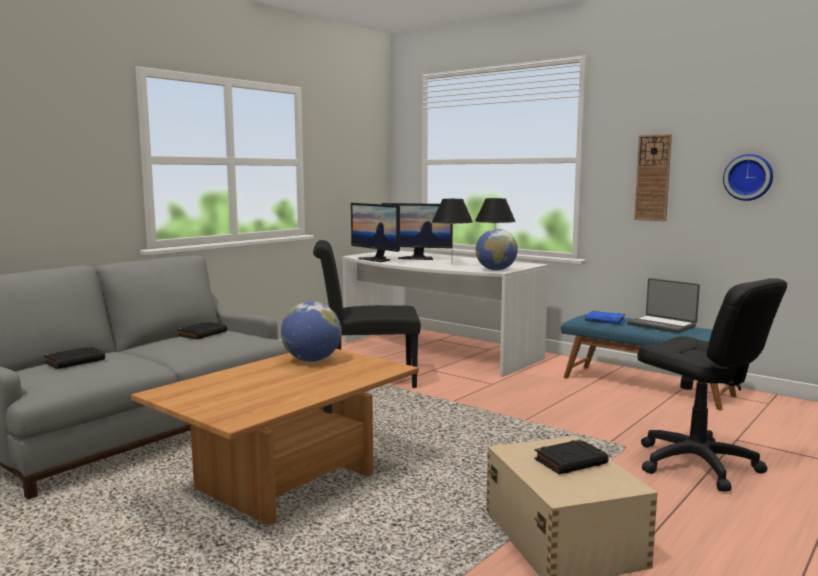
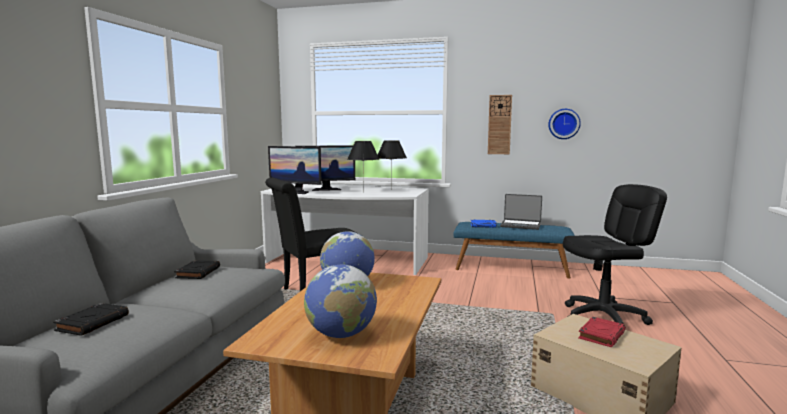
camera: 25 degrees left, 0 degrees up
globe [476,229,518,271] -> globe moved to [304,264,377,338]
black book [534,439,609,474] -> red book [578,317,626,347]
black office chair [637,278,787,491] -> black office chair turned 45 degrees counterclockwise [563,184,667,330]

